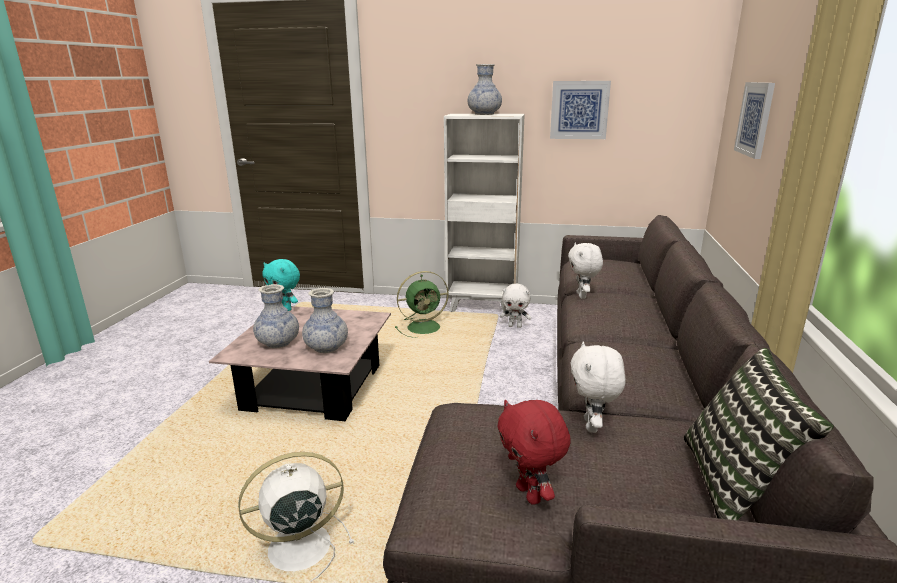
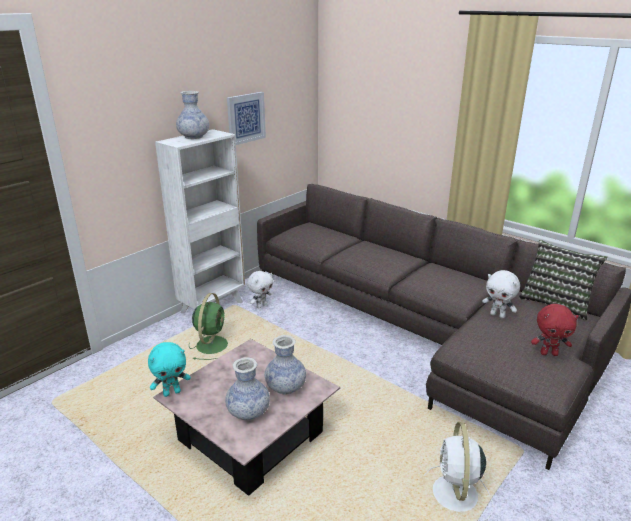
camera: 60 degrees left, 5 degrees up
white plush toy [568,243,603,299] -> none
picture [734,82,775,159] -> none

